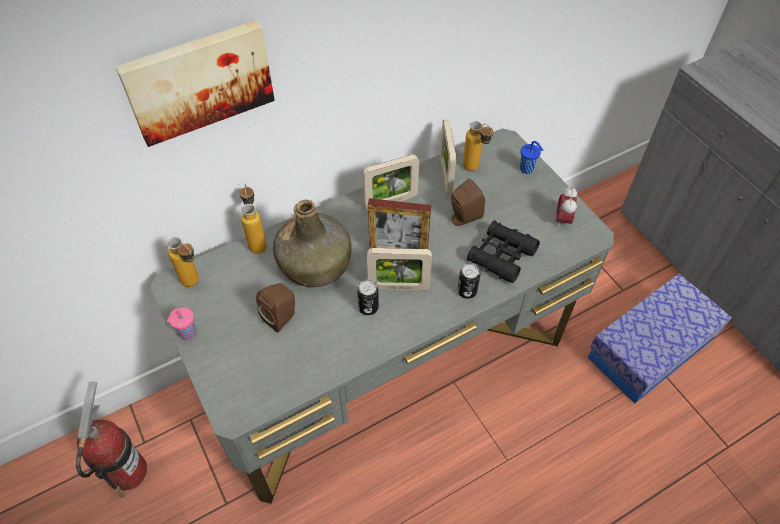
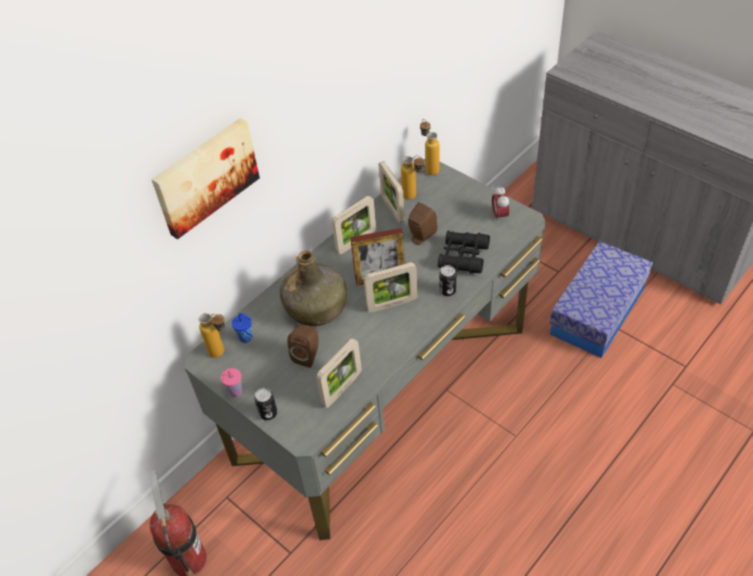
camera: 15 degrees left, 5 degrees down
bottle [240,184,267,254] -> bottle moved to [420,119,440,175]
can [357,280,379,315] -> can moved to [254,388,277,420]
blue cup [520,141,543,174] -> blue cup moved to [232,313,252,343]
none -> picture frame [316,338,362,408]

